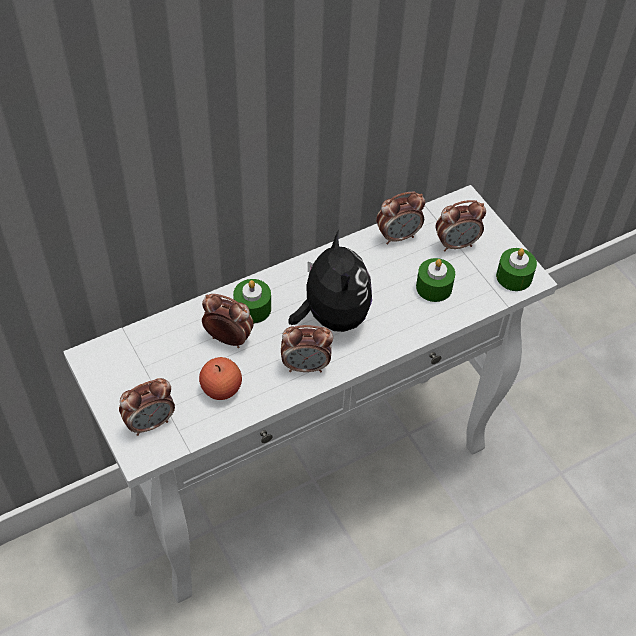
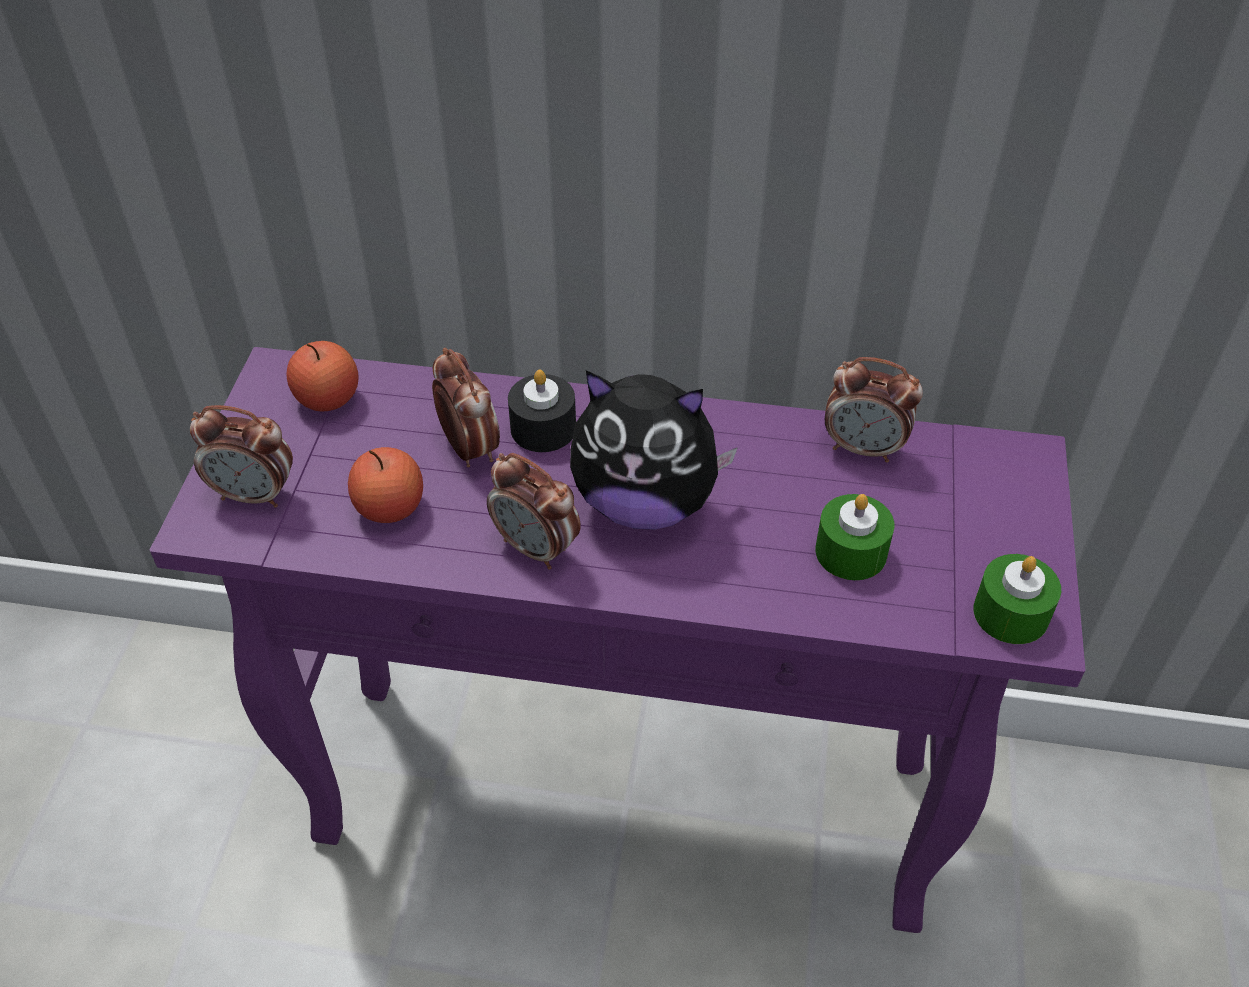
camera: 40 degrees right, 5 degrees down
white console table [64,185,557,603] -> purple console table [150,347,1085,933]
green candle [233,279,271,324] -> black candle [508,370,576,452]
plush toy [289,230,372,332] -> plush toy turned 75 degrees clockwise [570,370,738,530]
alarm clock [436,200,486,251] -> none
none -> apple [286,341,359,412]

